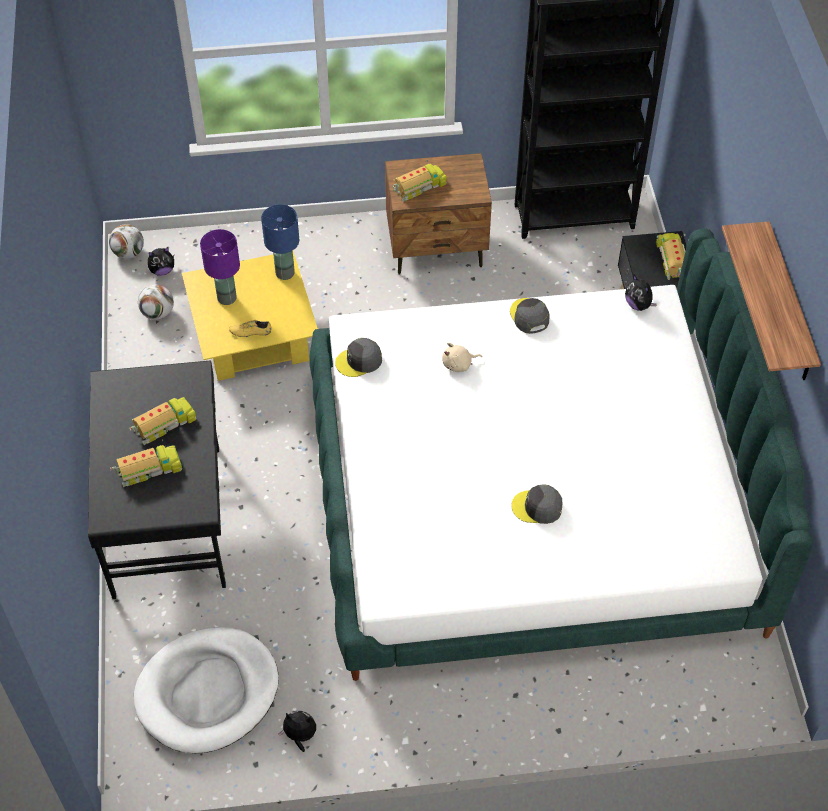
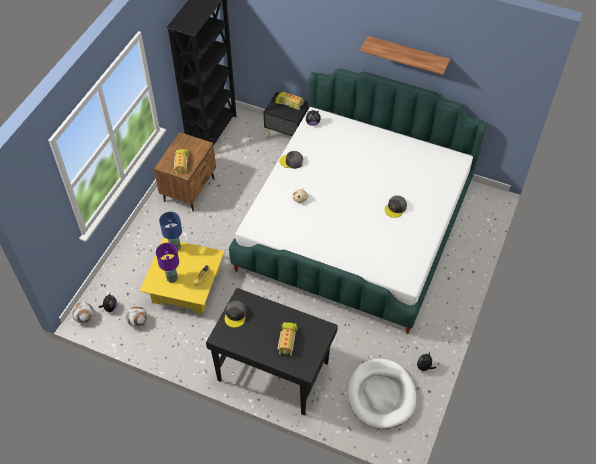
camera: 60 degrees left, 0 degrees up
toy truck [129,393,196,445] -> none
grey cap [335,338,382,377] -> grey cap moved to [225,301,247,328]

